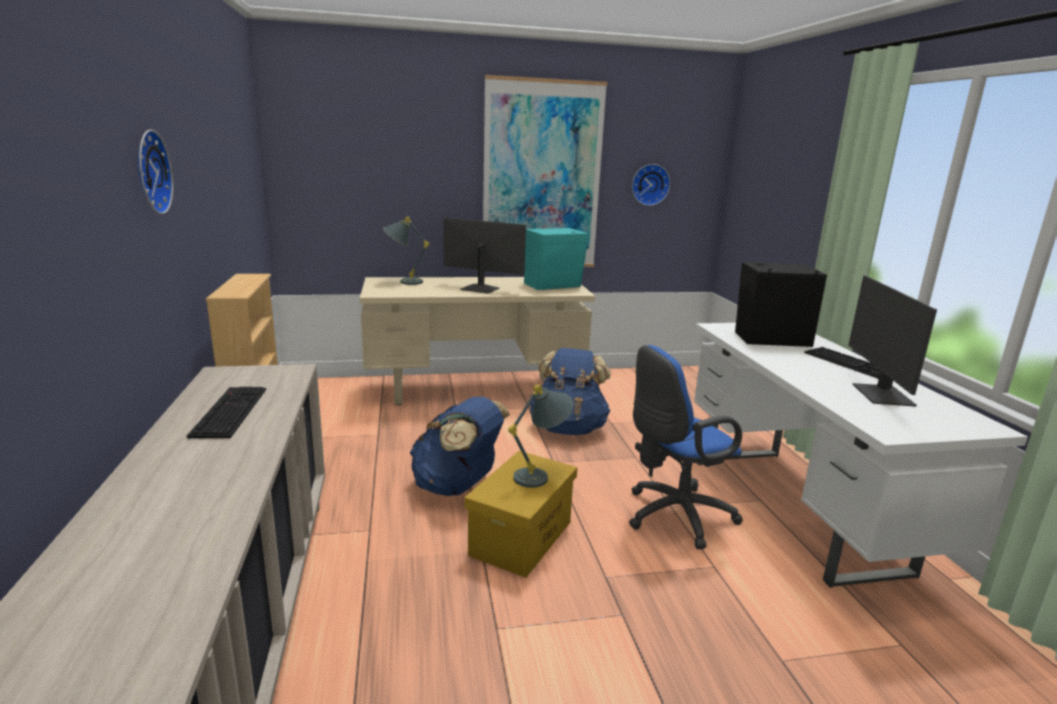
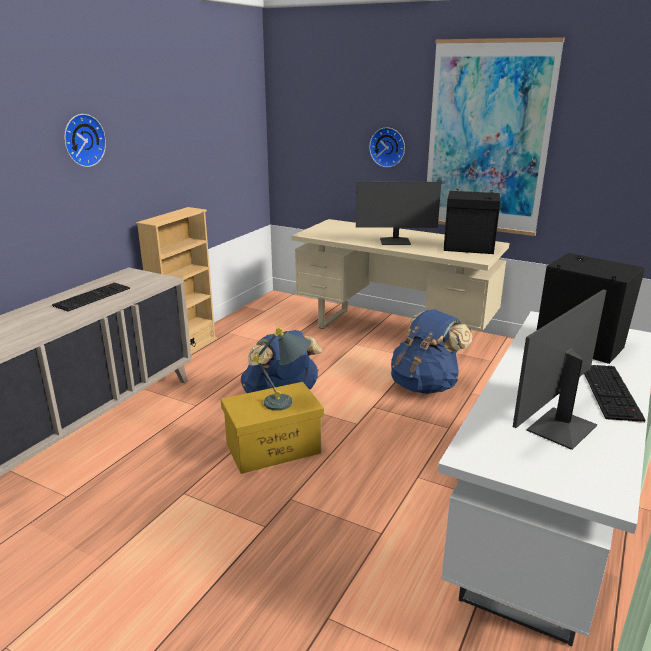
camera: 40 degrees right, 5 degrees up
grey table lamp [383,216,429,285] -> none
monitor [443,218,526,294] -> monitor turned 120 degrees clockwise [356,182,441,245]
turquoise speaker [524,226,588,290] -> black speaker [444,189,500,254]
blue office chair [629,345,743,549] -> none
wall clock [632,164,670,206] -> wall clock moved to [369,127,405,167]

